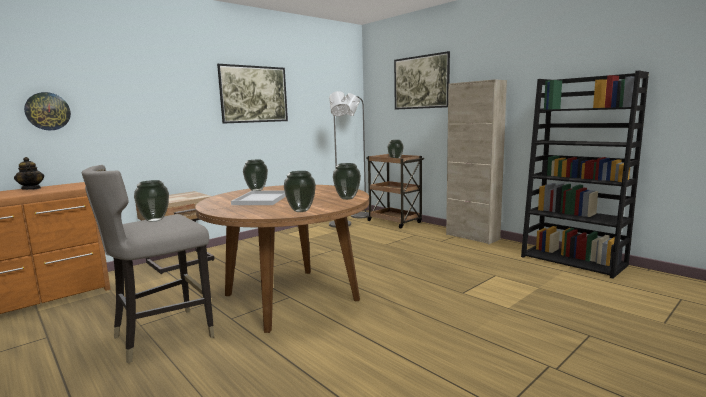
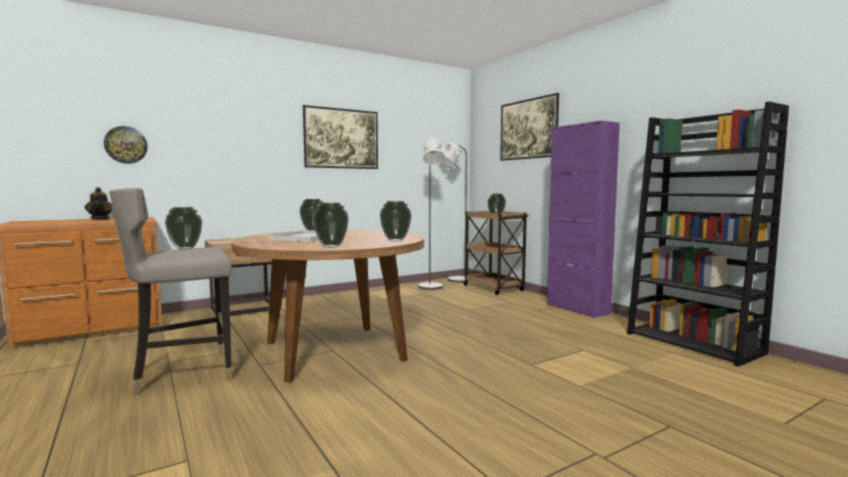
camera: 10 degrees right, 5 degrees down
beige cabinet [446,79,507,245] -> purple cabinet [547,121,620,318]

